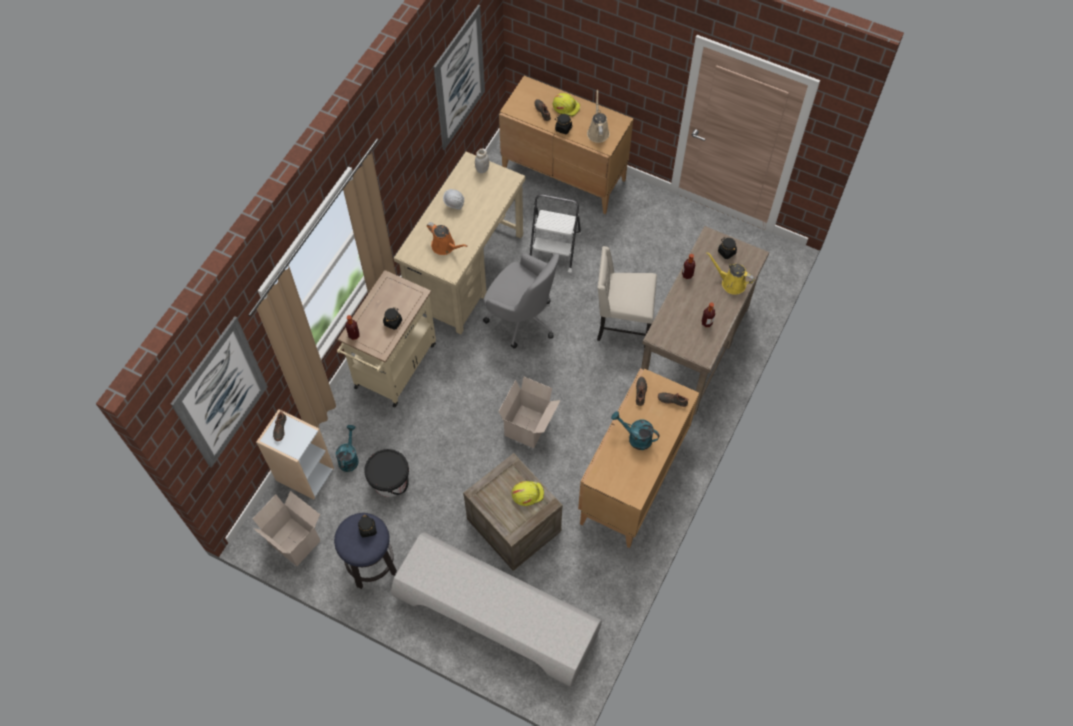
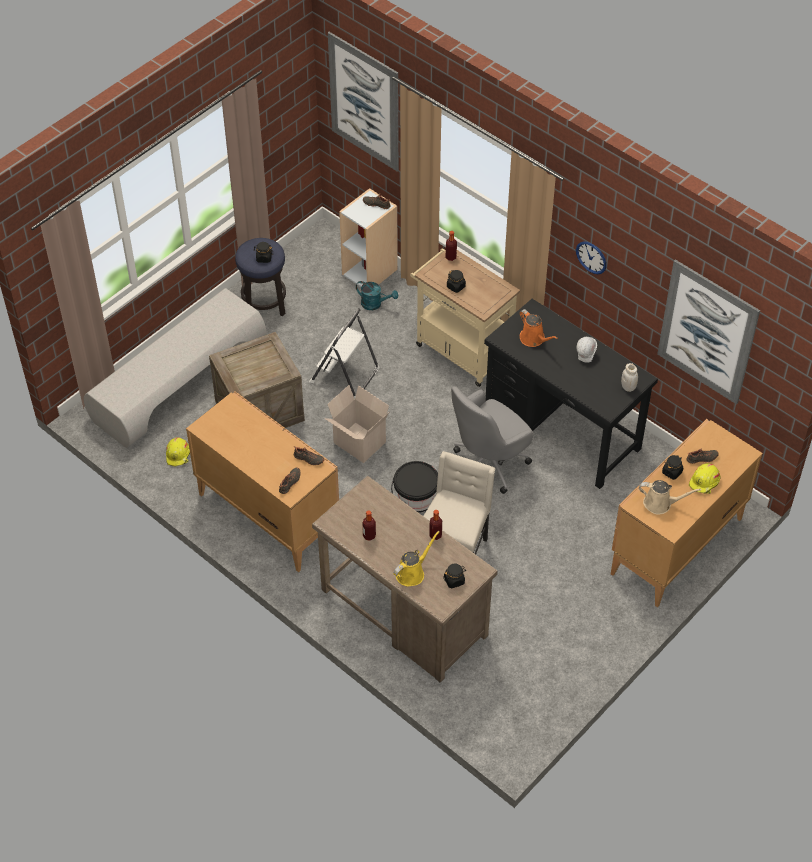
camera: 105 degrees right, 10 degrees down
cardboard box [253,491,321,566] -> none
black bucket [364,449,409,497] -> black bucket moved to [391,461,438,513]
beige desk [394,152,525,335] -> black desk [484,299,658,489]
orange watering can [427,222,467,255] -> orange watering can turned 90 degrees counterclockwise [520,309,557,347]
yellow hard hat [512,481,544,506] -> yellow hard hat moved to [166,437,190,467]
white step ladder [530,194,581,273] -> white step ladder moved to [309,308,380,399]
turquoise watering can [611,411,660,450] -> none
none -> wall clock [576,241,607,274]

